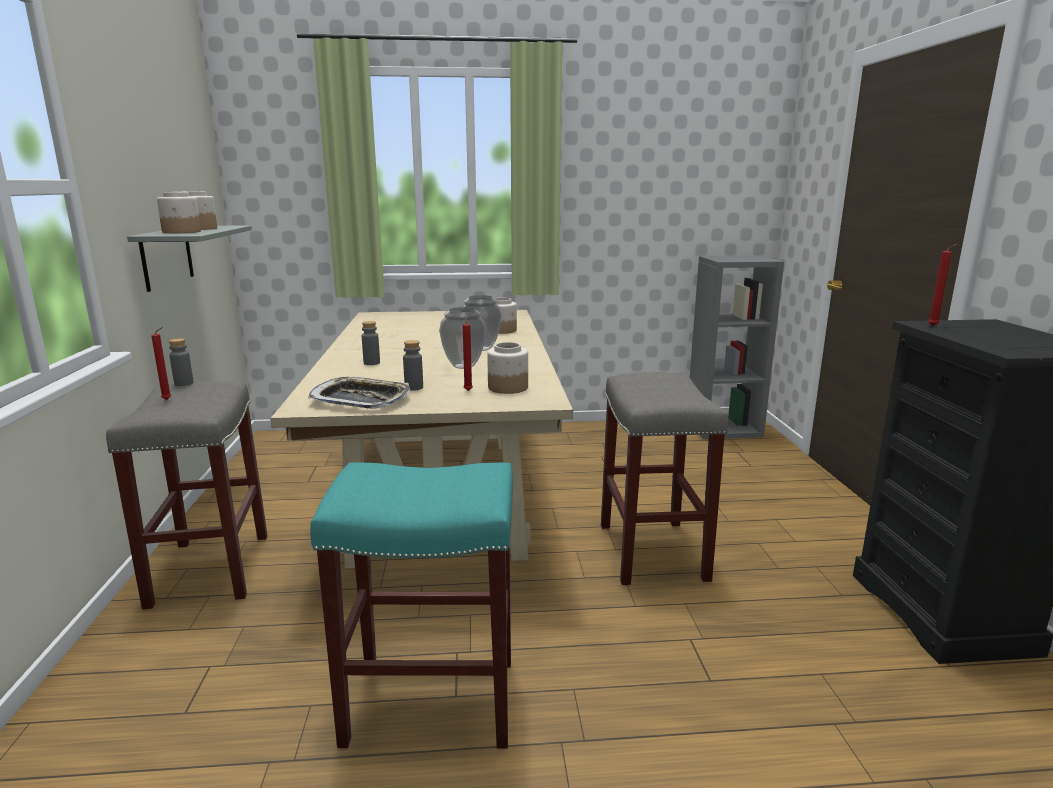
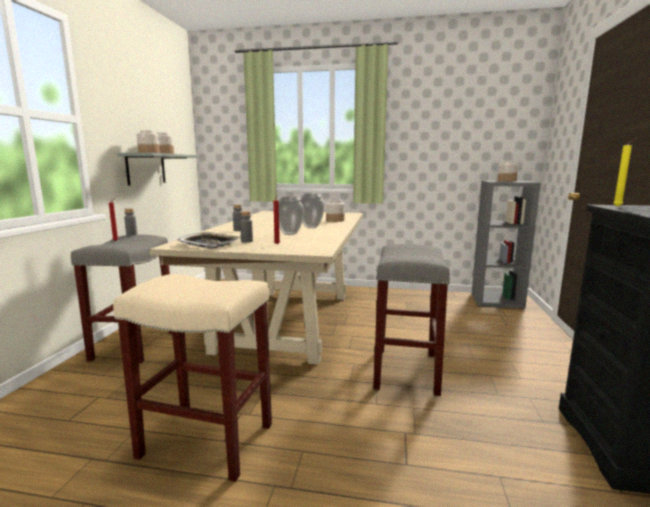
camera: 15 degrees right, 5 degrees down
turquoise stool [310,462,513,749] -> beige stool [113,274,272,482]
jar [487,342,528,394] -> jar moved to [497,161,518,181]
red candle [928,243,959,326] -> yellow candle [613,138,637,207]

